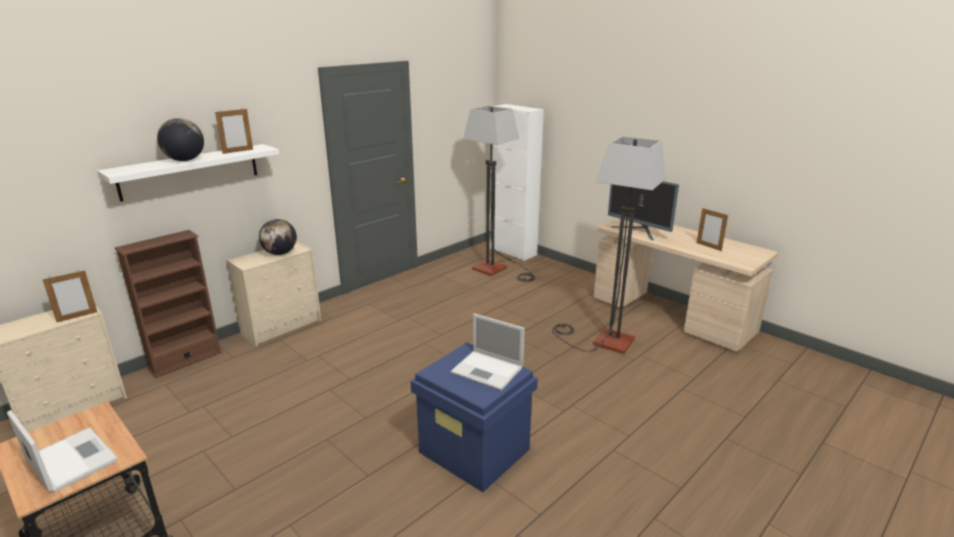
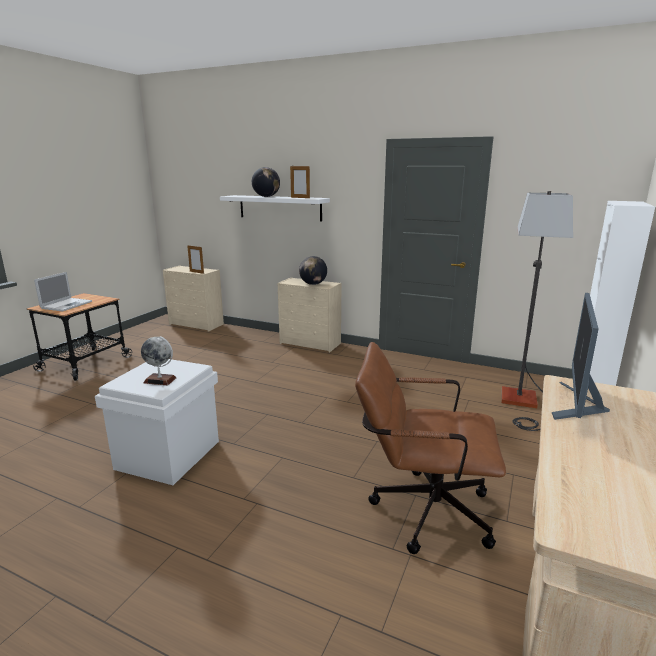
camera: 70 degrees right, 5 degrees down
brown bookcase [115,230,222,378] -> none
blue storage box [411,343,538,492] -> white storage box [95,359,219,485]
laptop [450,314,525,391] -> globe [141,336,177,385]
floor lamp [552,137,666,354] -> brown office chair [355,342,506,554]
picture frame [697,208,728,251] -> none

